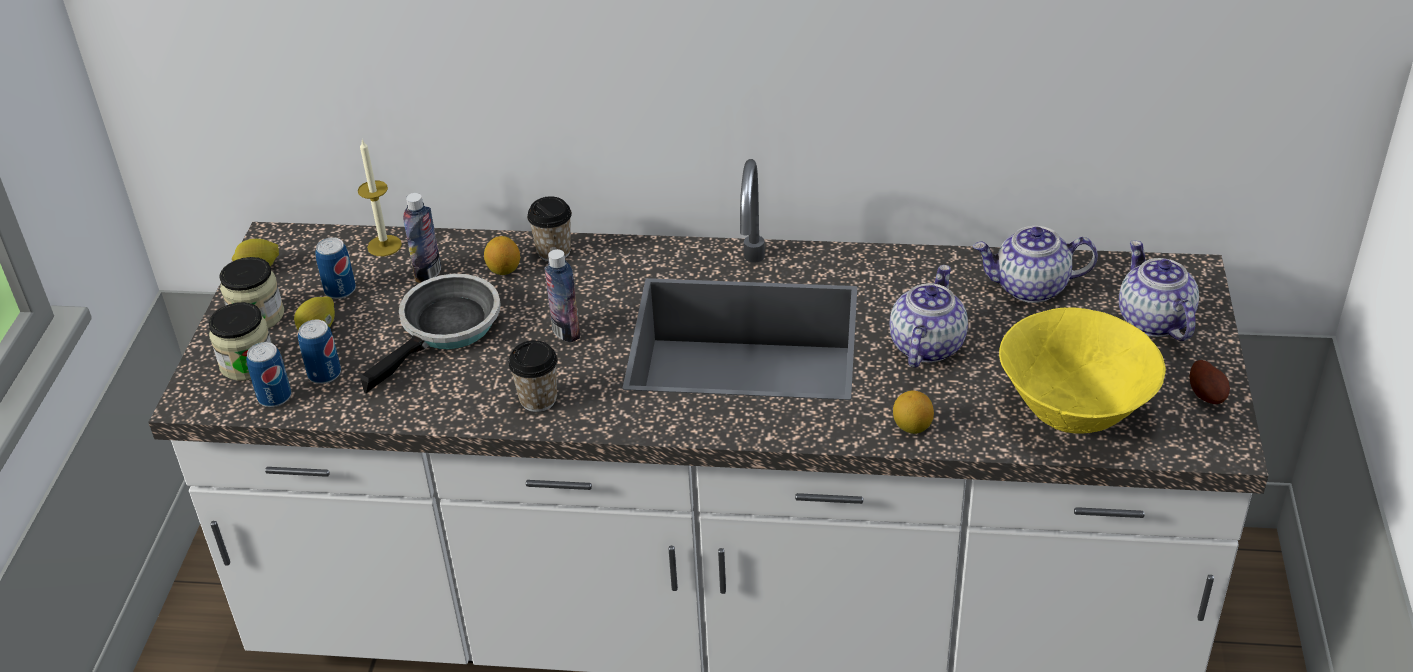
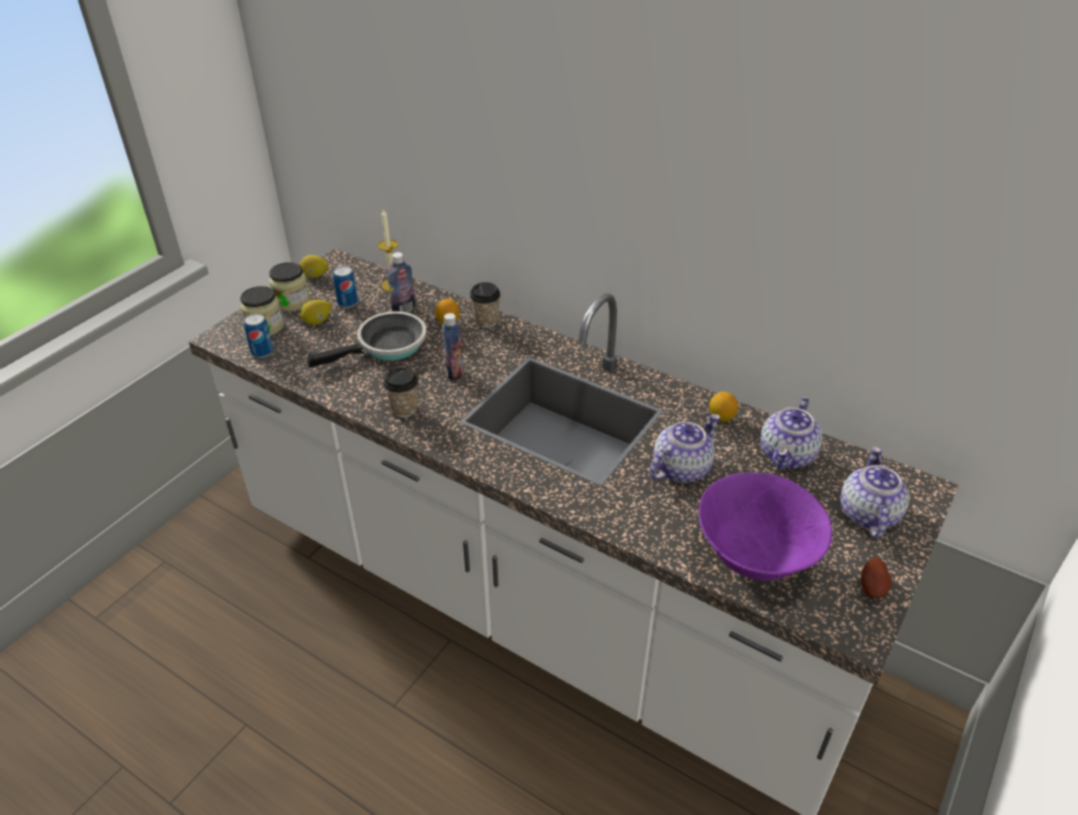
camera: 25 degrees right, 0 degrees up
can [298,320,341,384] -> none
lemon [893,390,934,434] -> lemon moved to [709,392,738,422]
teapot [973,226,1098,303] -> teapot turned 90 degrees counterclockwise [761,397,823,469]
yellow bowl [999,307,1166,434] -> purple bowl [699,472,832,581]

